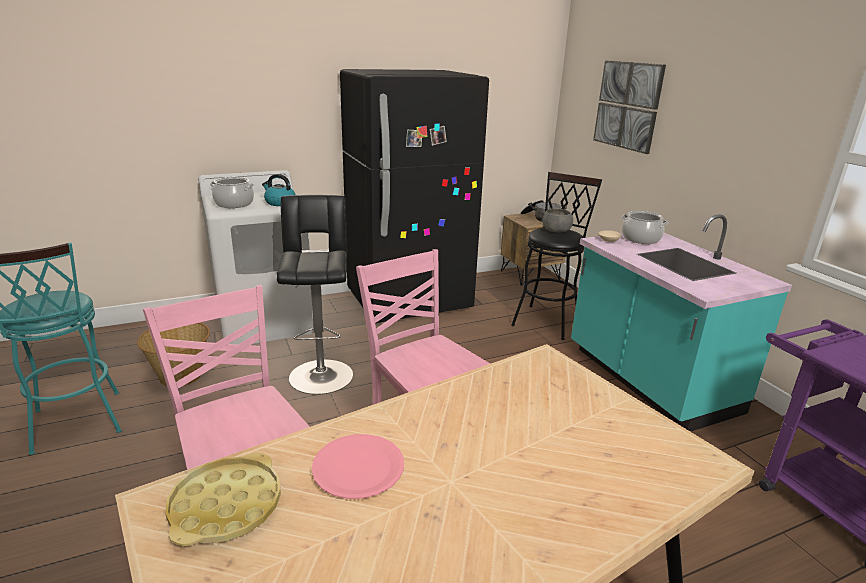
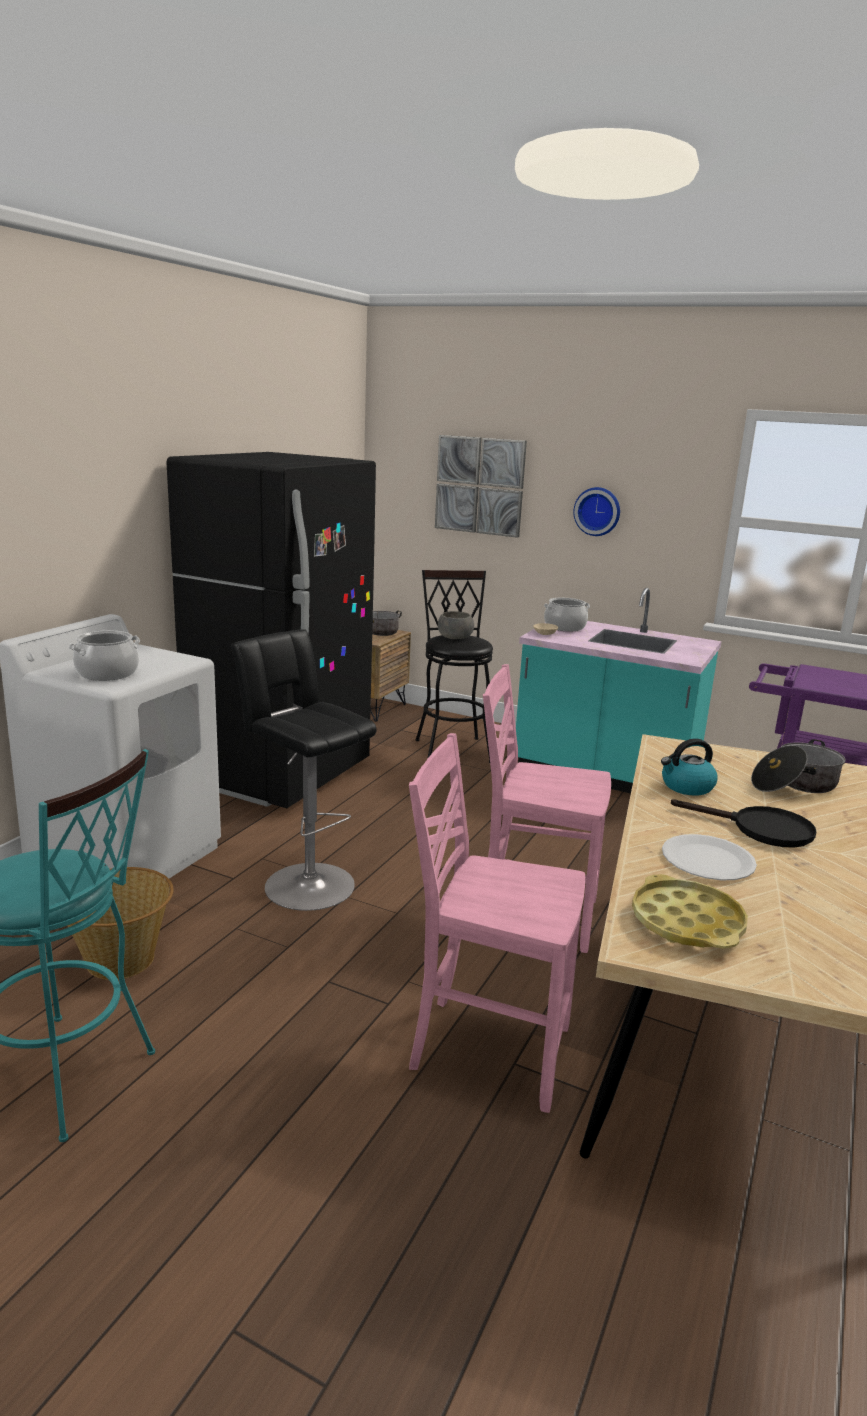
camera: 40 degrees left, 5 degrees down
kettle [262,174,296,206] -> kettle moved to [661,739,718,796]
pink plate [312,434,404,499] -> white plate [662,834,757,880]
none -> wall clock [573,487,620,536]
none -> black frying pan [671,799,816,848]
none -> cooking pot [751,739,846,793]

